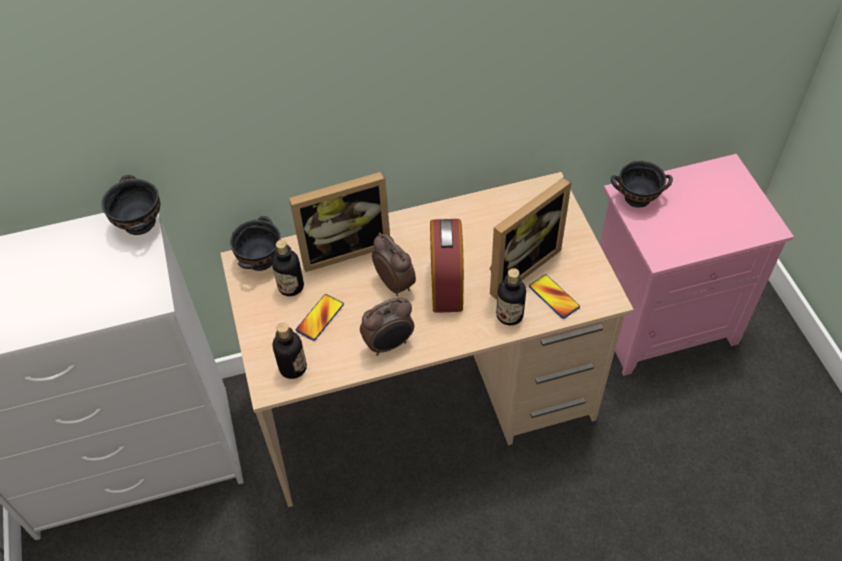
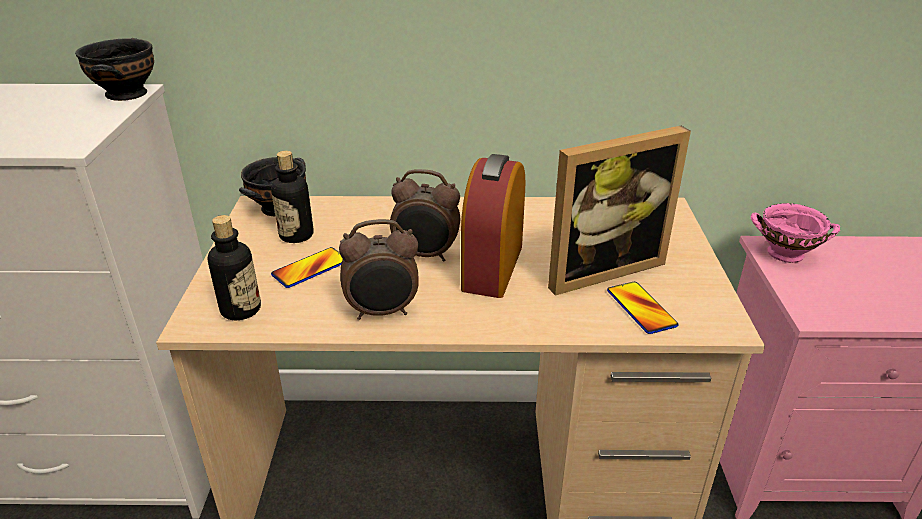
camera: 15 degrees right, 20 degrees down
picture frame [289,172,390,272] -> none
alarm clock [372,233,416,296] -> alarm clock turned 120 degrees clockwise [390,169,460,262]
bottle [496,268,526,325] -> none
black bowl [611,161,673,208] -> pink bowl [751,203,840,263]

